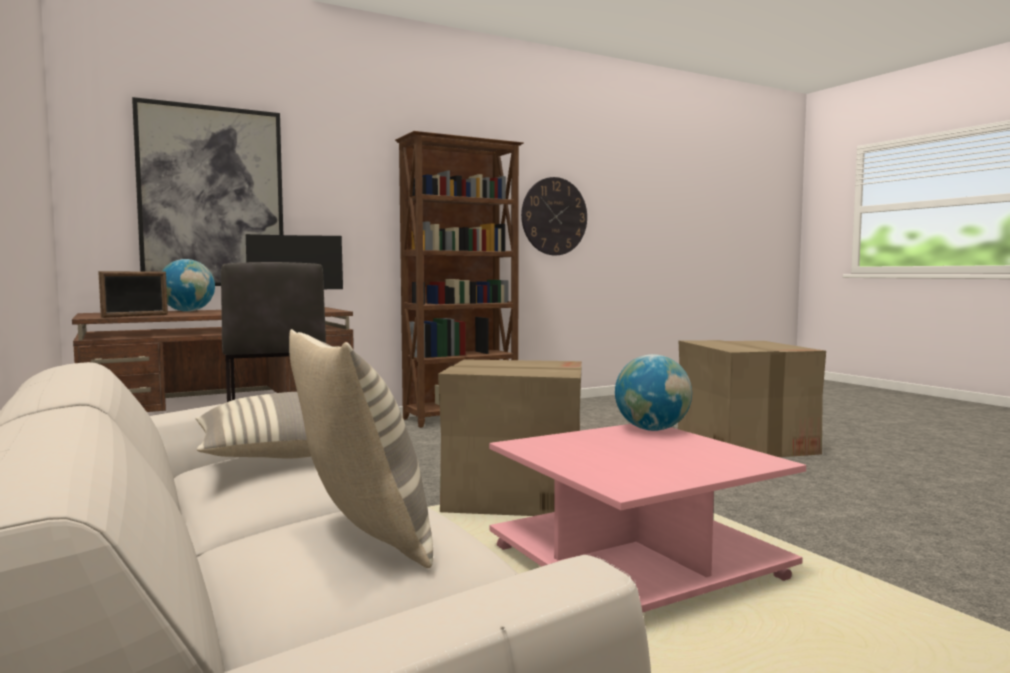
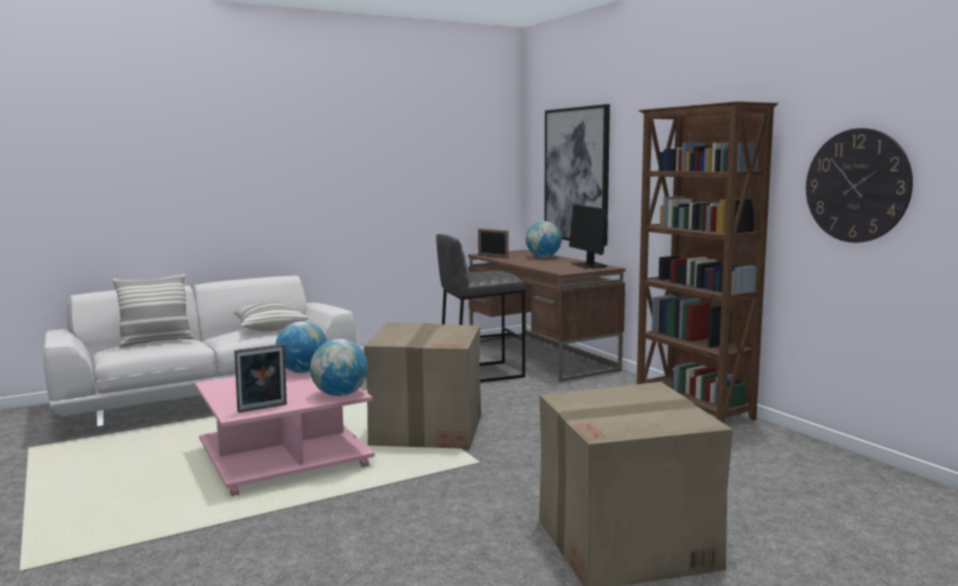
camera: 90 degrees right, 5 degrees up
none -> picture frame [234,344,287,413]
none -> globe [276,321,327,373]

